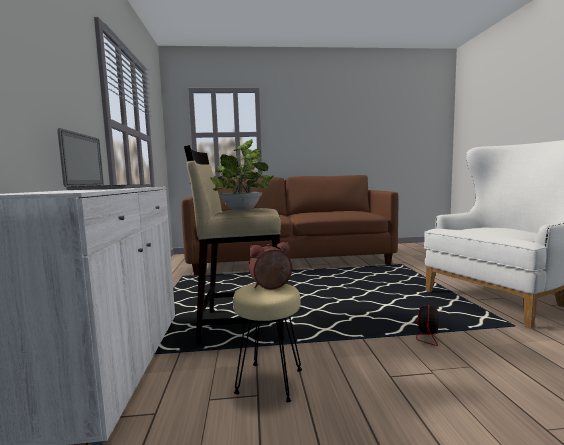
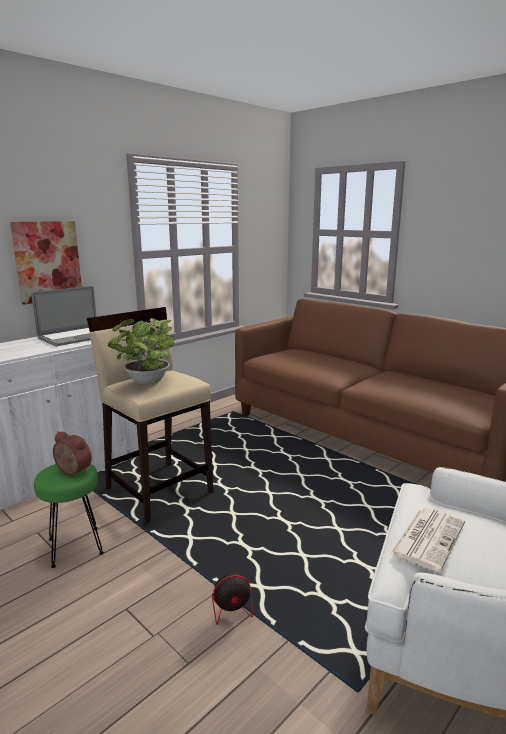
camera: 50 degrees right, 10 degrees up
beige stool [233,283,302,402] -> green stool [34,464,104,568]
none -> picture [10,221,82,305]
none -> newspaper [390,508,465,572]

